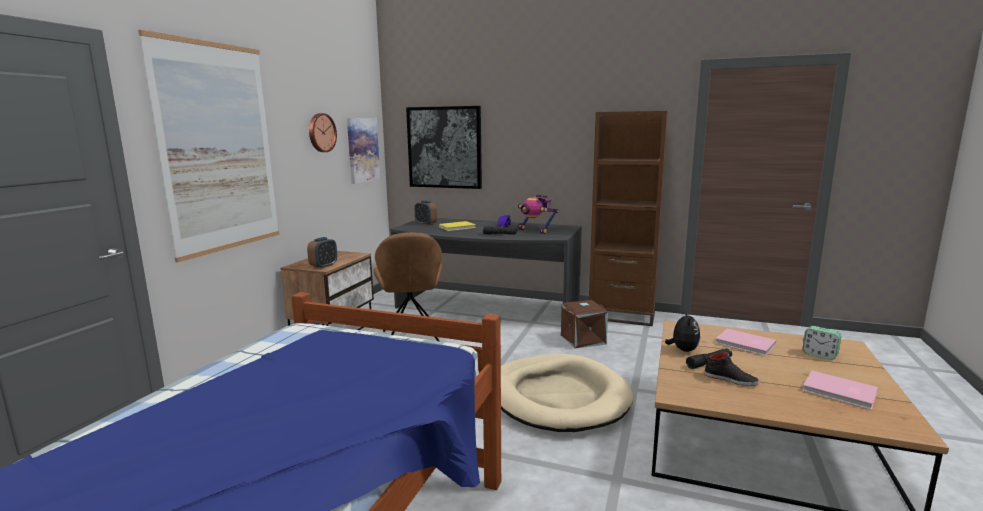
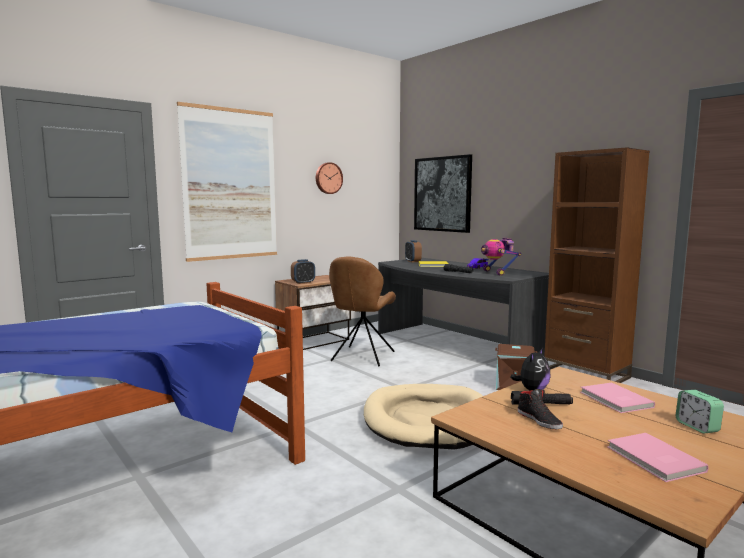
camera: 30 degrees right, 5 degrees down
picture [347,118,380,184] -> none

